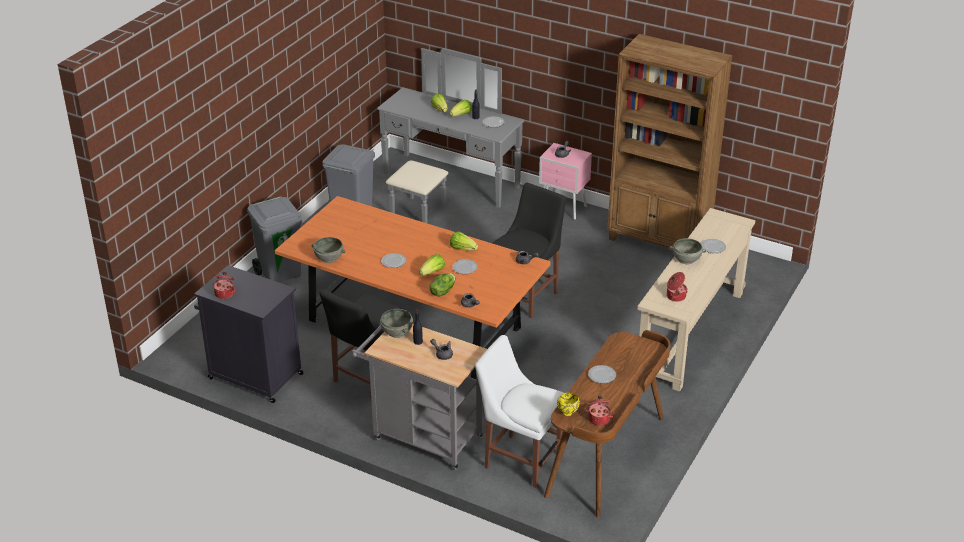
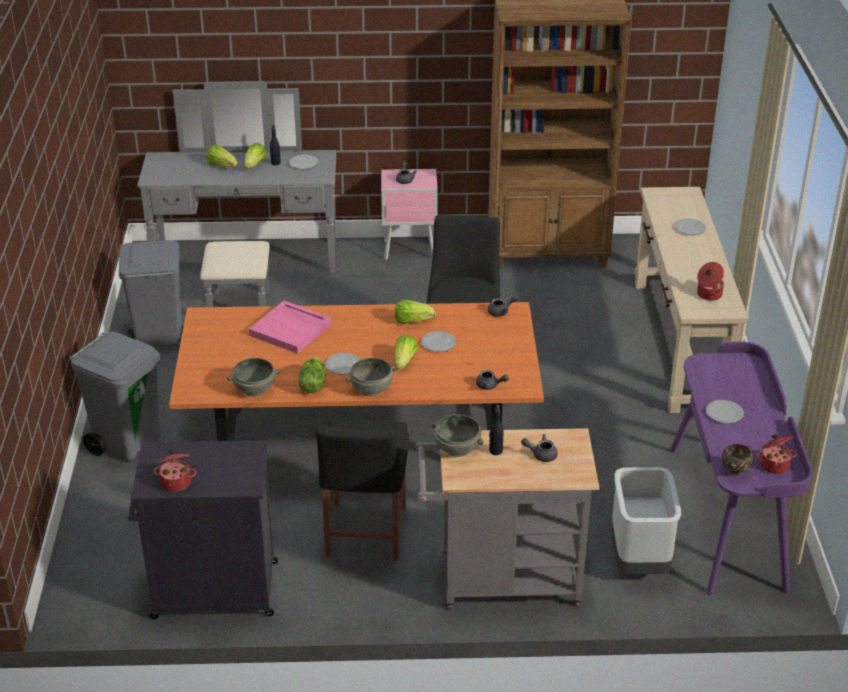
camera: 30 degrees left, 0 degrees up
lettuce [429,273,455,296] -> lettuce moved to [299,357,326,393]
white chair [475,335,564,488] -> grey trash can [611,467,681,574]
brown desk [544,330,670,518] -> purple desk [670,341,813,595]
yellow bowl [557,393,580,416] -> brown bowl [722,444,753,476]
grey bowl [669,238,706,264] -> grey bowl moved to [346,358,396,396]
none -> pink tray [249,301,332,354]

